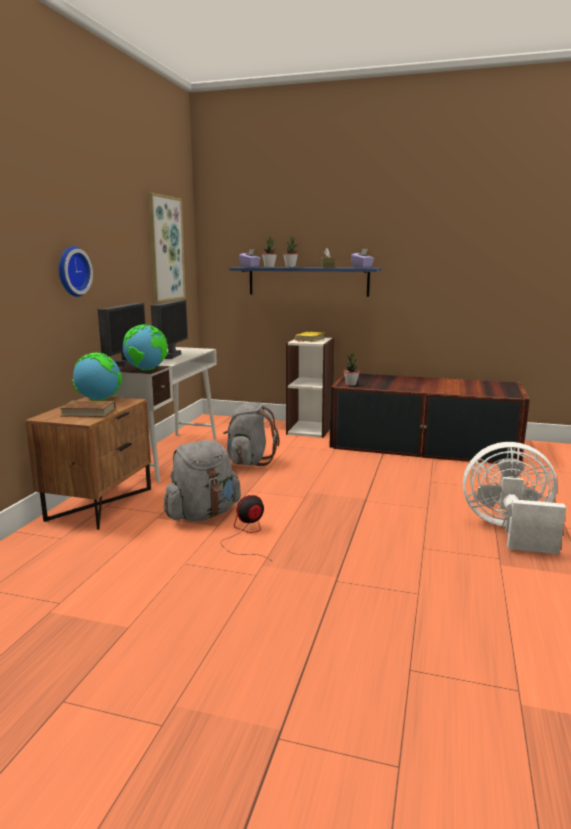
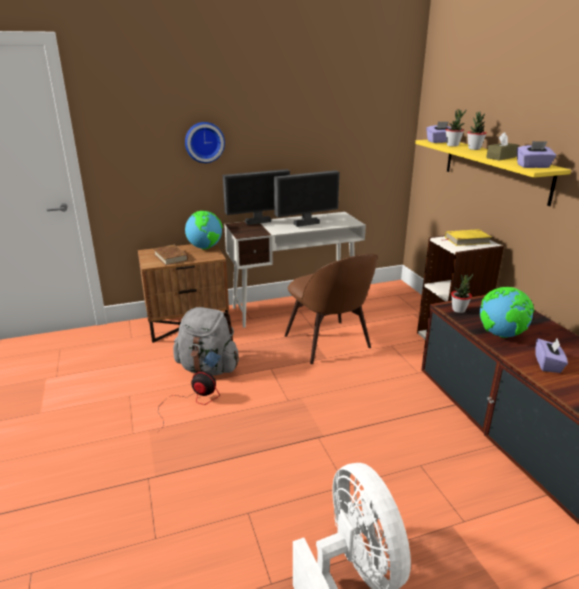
camera: 55 degrees right, 10 degrees up
globe [123,324,168,370] -> globe moved to [480,287,534,338]
picture [148,193,186,303] -> none
grey backpack [223,402,280,466] -> brown chair [285,254,378,364]
blue shelf [229,267,381,297] -> yellow shelf [415,140,571,206]
none -> purple tissue box [536,338,568,373]

